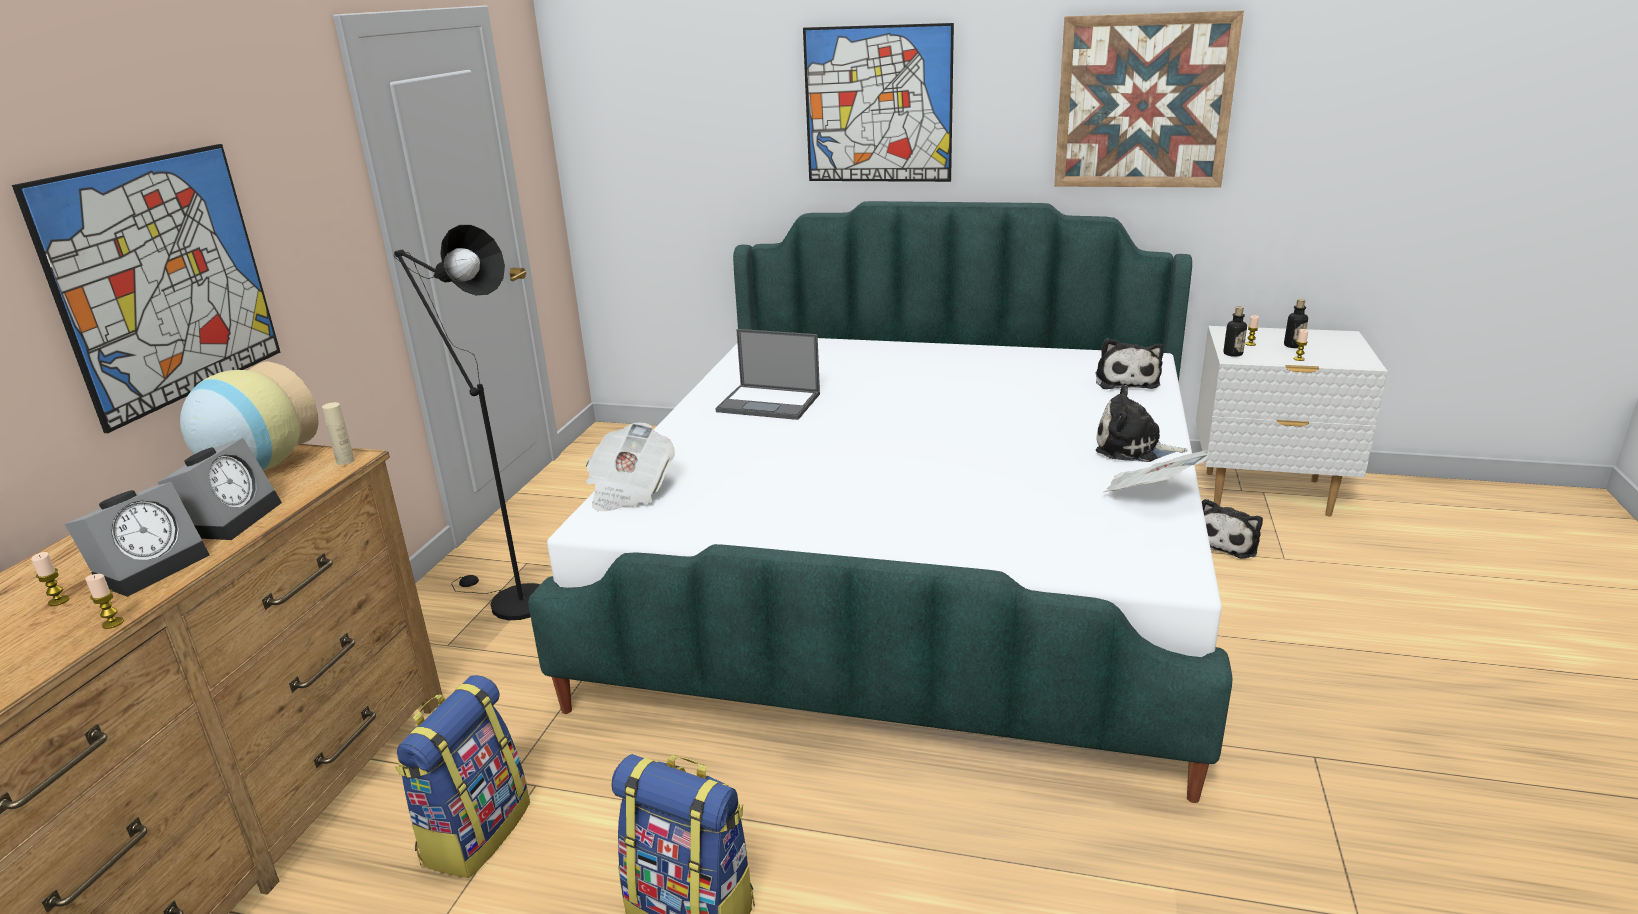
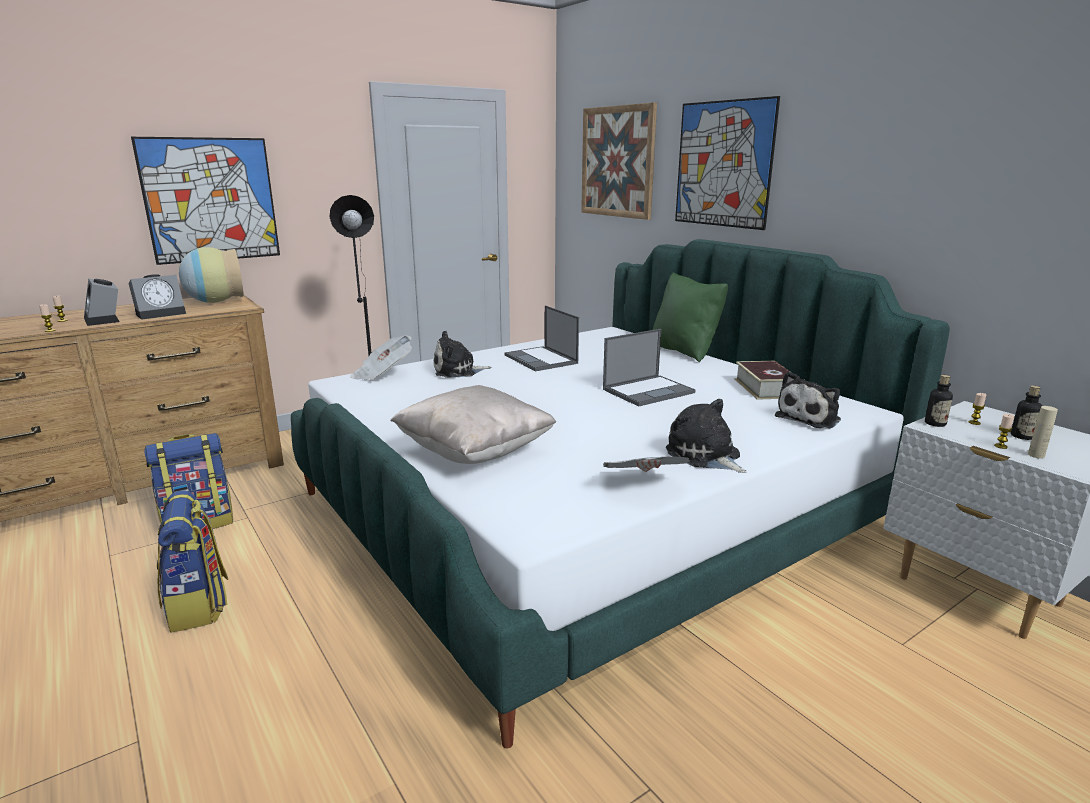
camera: 40 degrees right, 5 degrees down
alarm clock [65,482,210,597] -> alarm clock turned 75 degrees clockwise [84,278,120,326]
beige bottle [322,402,355,465] -> beige bottle moved to [1028,406,1058,459]
picture [1054,10,1244,188] -> picture moved to [581,102,657,220]
plush toy [1202,499,1263,559] -> plush toy moved to [434,331,491,378]
none -> beige pillow [390,385,556,464]
none -> laptop [603,329,695,407]
none -> green pillow [653,272,728,362]
none -> book [734,361,790,400]

